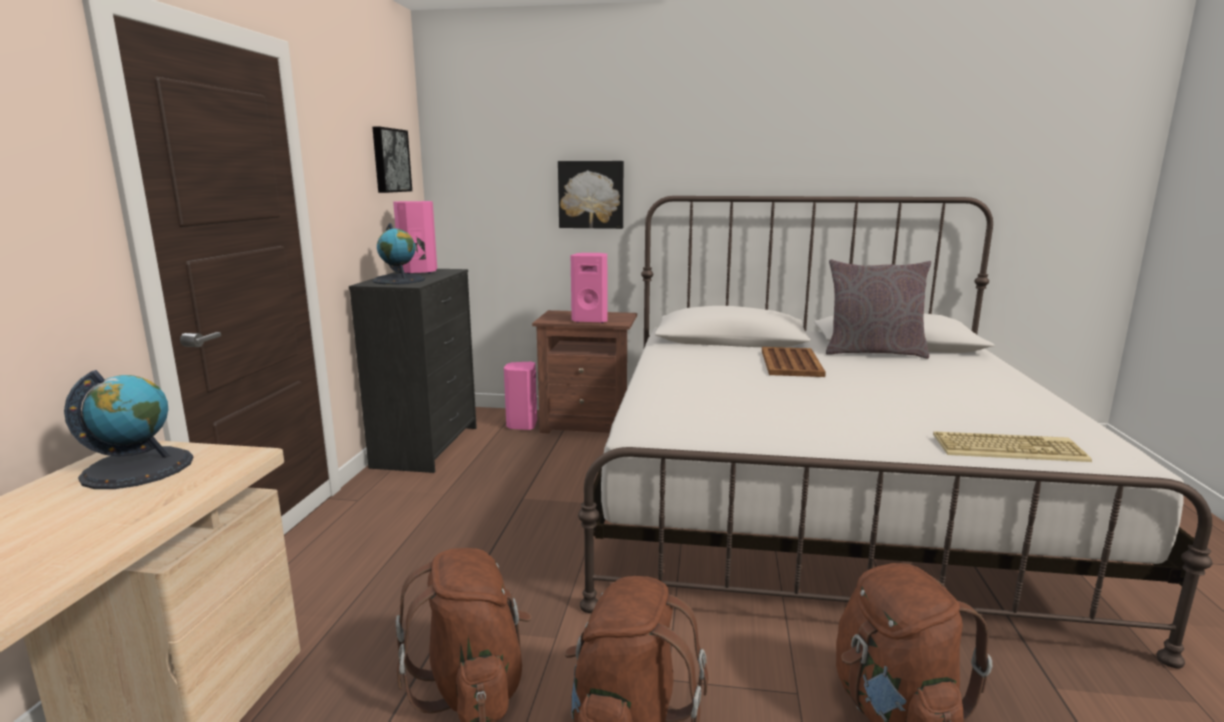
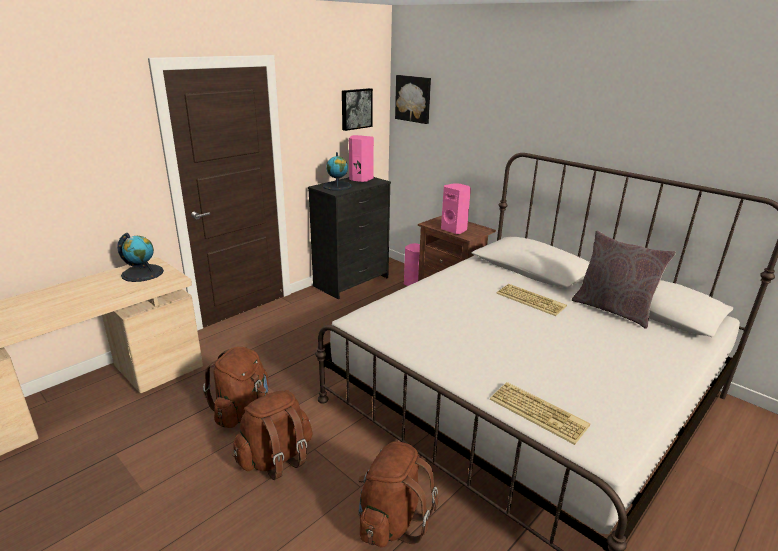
camera: 35 degrees right, 10 degrees up
picture [558,161,624,229] -> picture moved to [395,75,431,124]
brown tray [762,347,826,377] -> keyboard [496,284,567,316]

